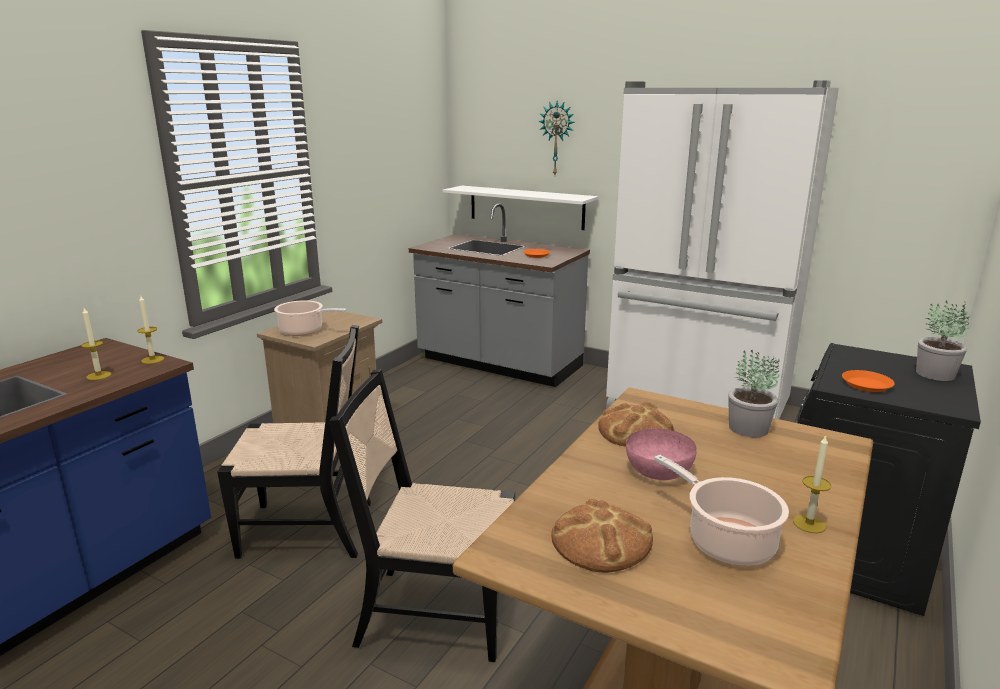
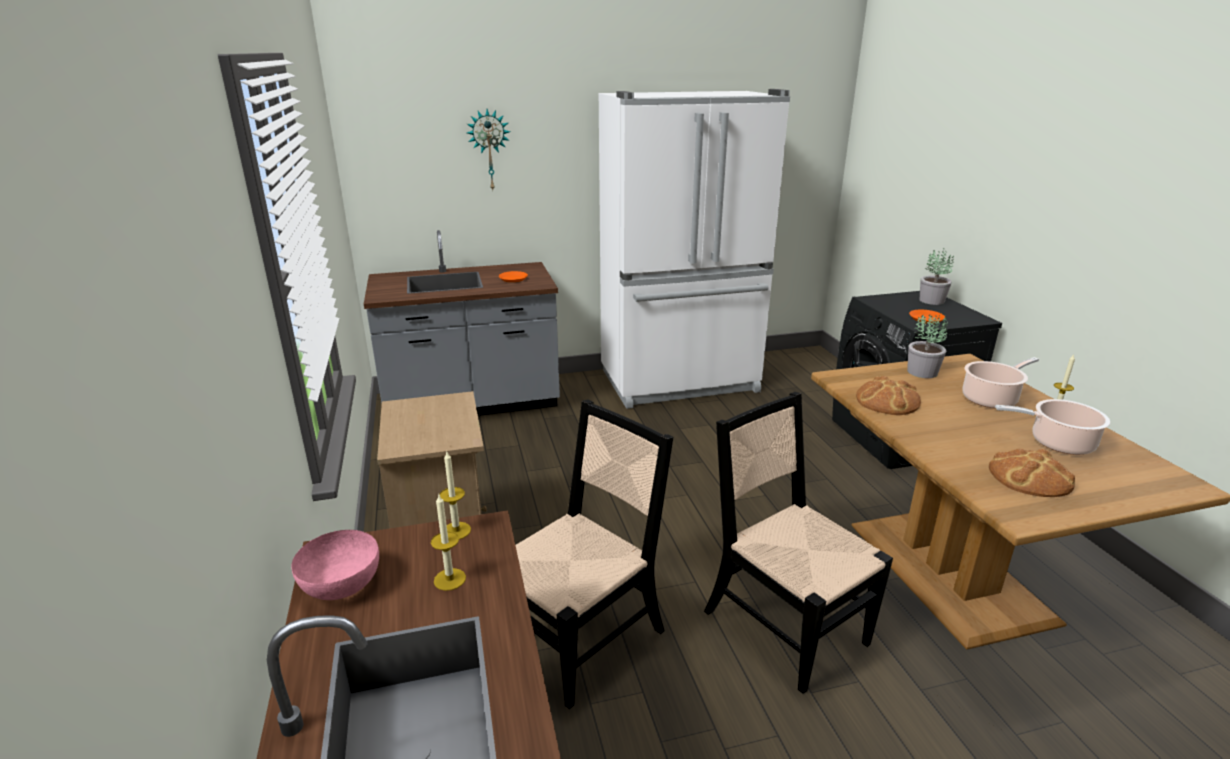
camera: 45 degrees left, 5 degrees up
cooking pot [274,300,347,336] -> cooking pot moved to [962,357,1039,409]
chair [329,369,515,662] -> chair turned 90 degrees clockwise [704,392,893,694]
white shelf [443,186,598,230] -> none
pink bowl [626,428,697,480] -> pink bowl moved to [291,530,379,600]

